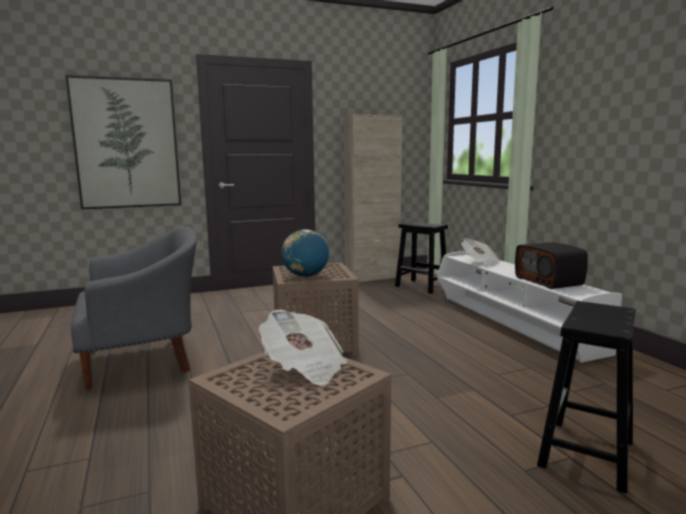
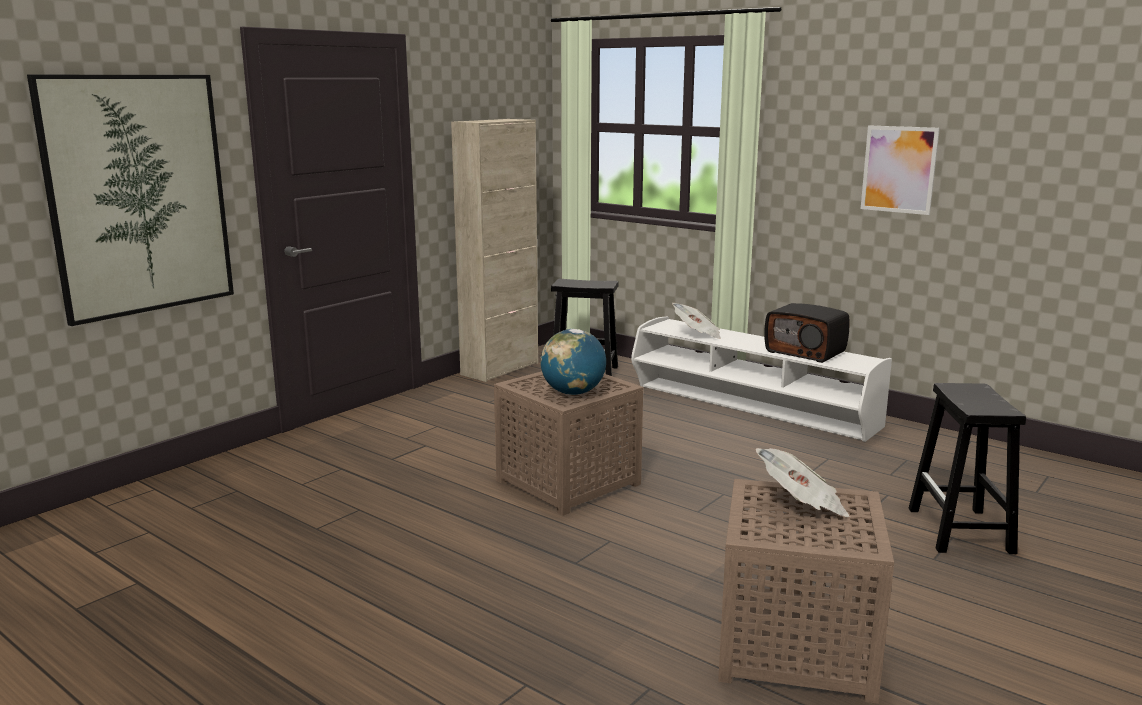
camera: 30 degrees left, 5 degrees up
grey armchair [71,226,197,390] -> none
none -> picture [861,125,940,215]

